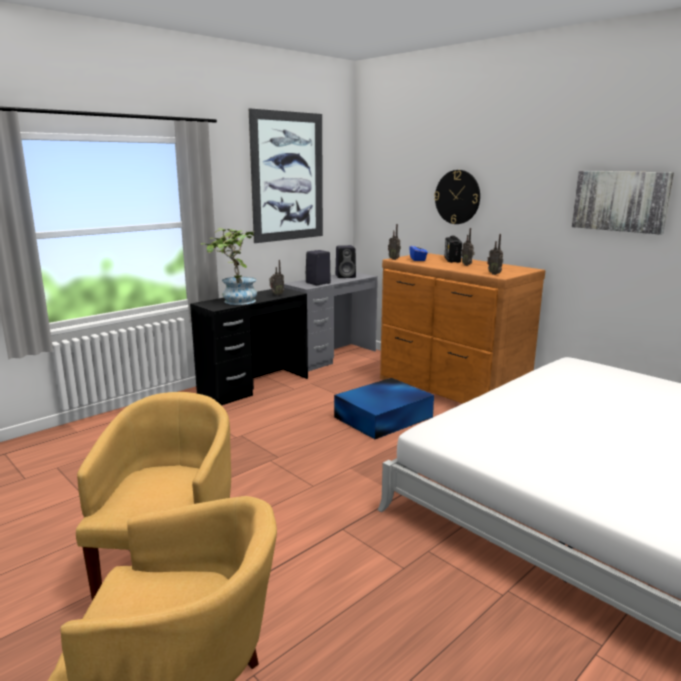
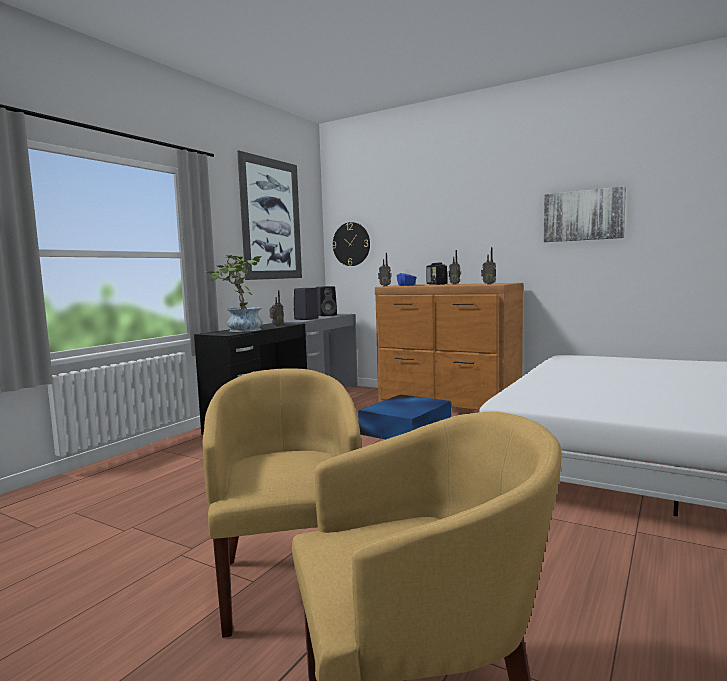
camera: 15 degrees left, 10 degrees down
wall clock [434,170,480,224] -> wall clock moved to [332,222,370,266]

